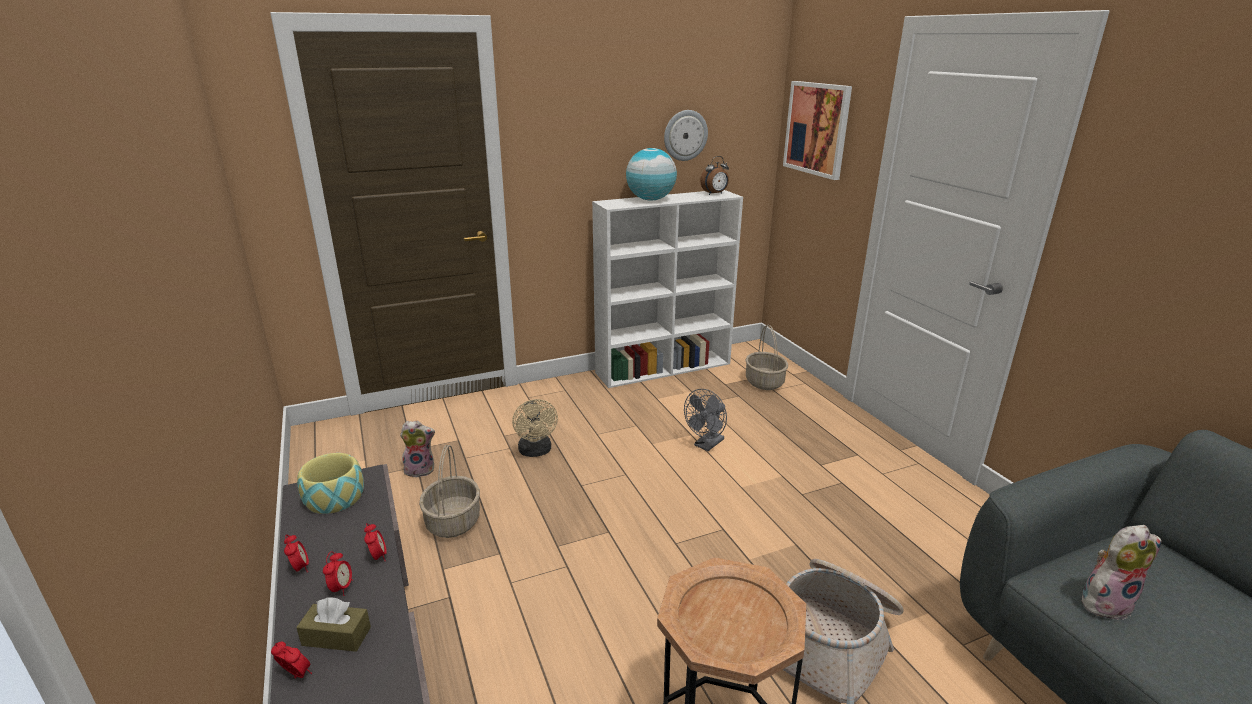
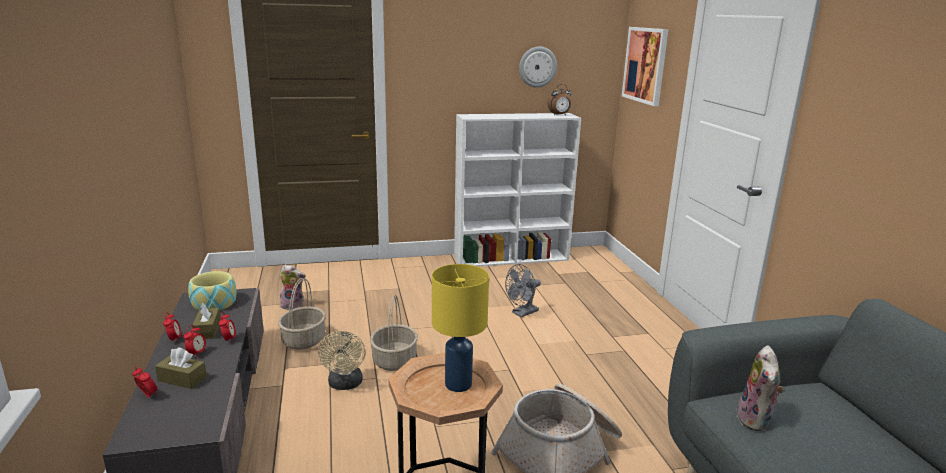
camera: 10 degrees right, 5 degrees down
beige fan [512,399,558,457] -> beige fan moved to [318,331,365,390]
globe [626,148,677,201] -> none
basket [745,324,788,390] -> basket moved to [370,295,418,371]
plush toy [1082,525,1161,620] -> plush toy turned 105 degrees clockwise [737,346,784,432]
none -> brown tissue box [192,303,221,339]
none -> yellow table lamp [432,264,489,392]

